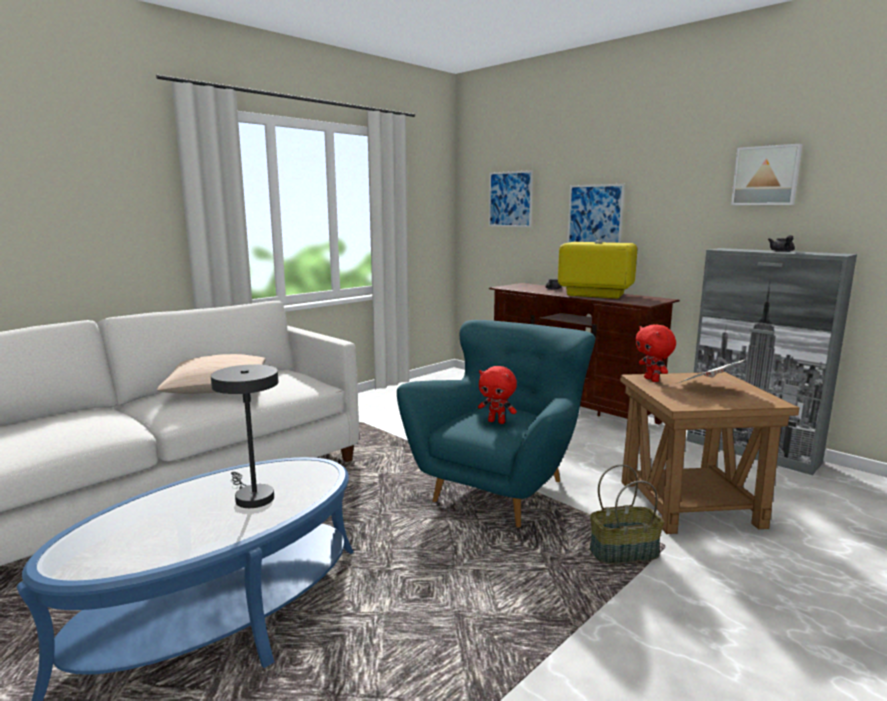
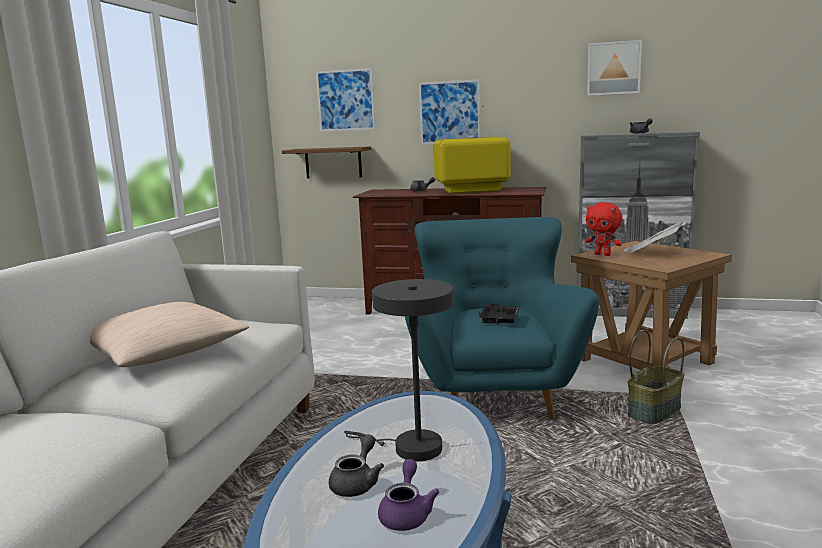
camera: 30 degrees left, 0 degrees up
red plush toy [478,366,517,424] -> black tray [479,303,520,325]
none -> brown shelf [282,146,371,178]
none -> grey teapot [329,434,384,497]
none -> purple teapot [378,459,440,531]

